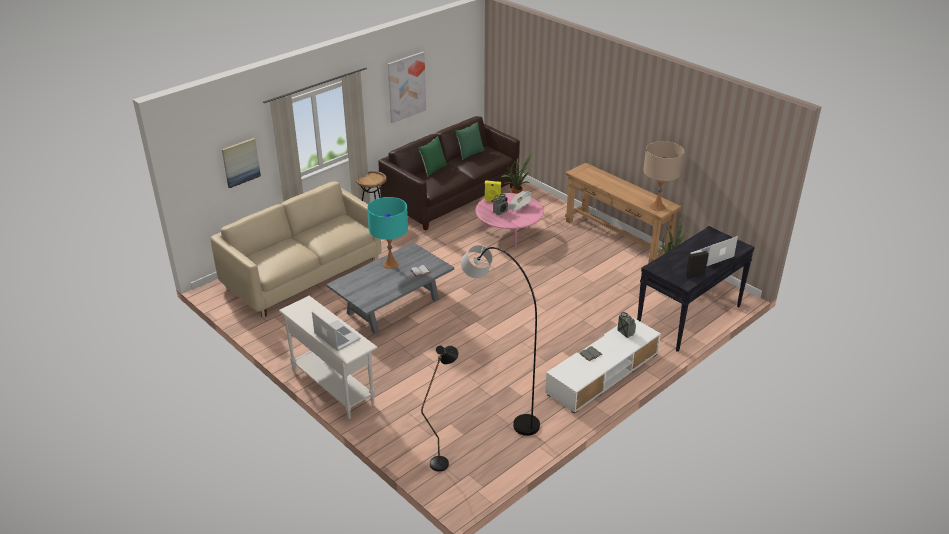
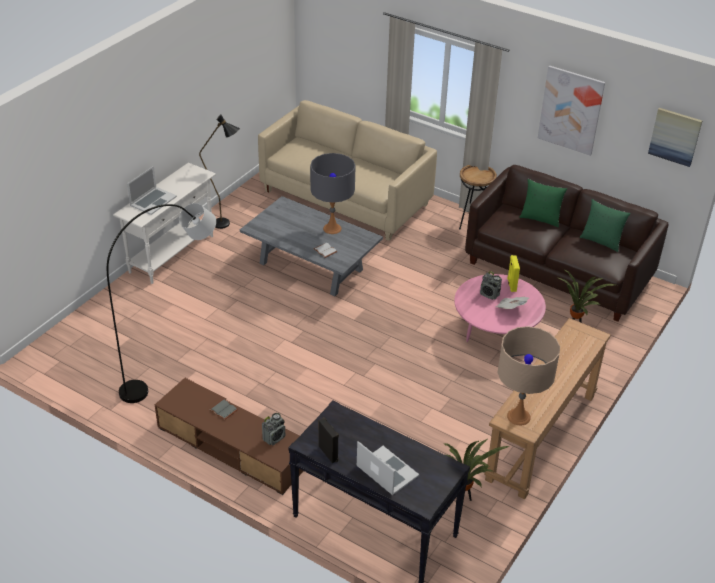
camera: 75 degrees right, 5 degrees up
picture [222,138,261,188] -> picture moved to [648,108,702,167]
turquoise table lamp [367,197,408,269] -> grey table lamp [310,153,356,234]
black floor lamp [421,346,459,471] -> black floor lamp moved to [199,114,240,229]
white tv stand [545,317,661,414] -> brown tv stand [155,378,303,495]

